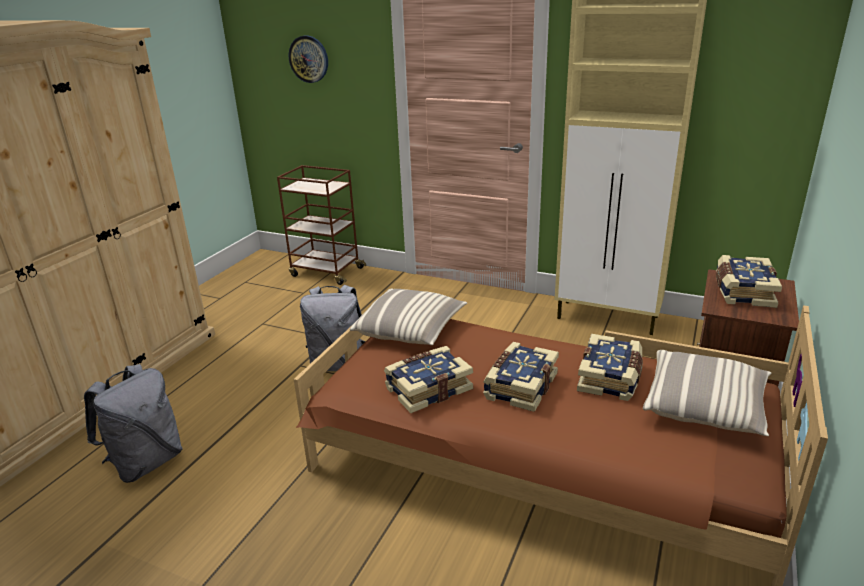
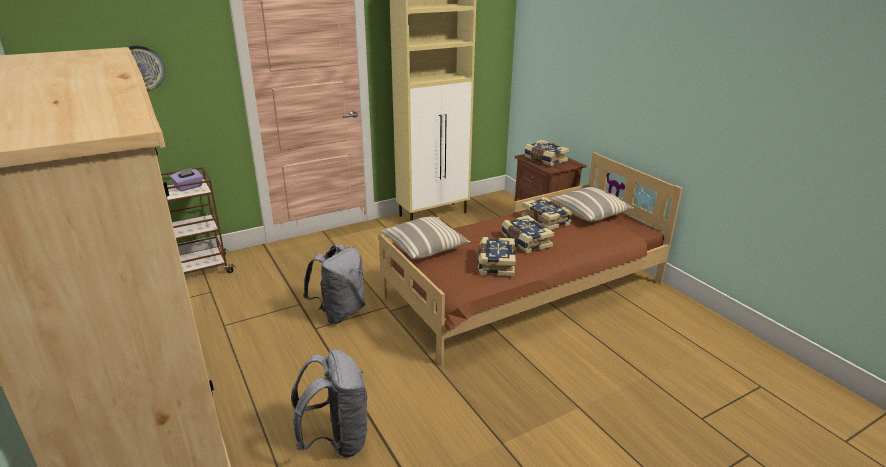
camera: 55 degrees left, 0 degrees up
none -> purple tissue box [170,168,203,191]

